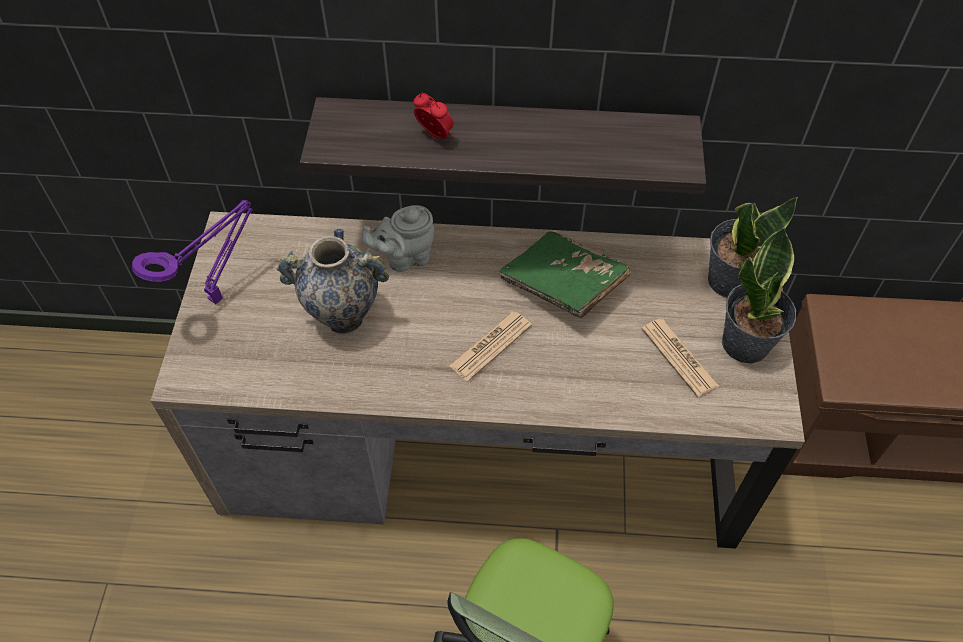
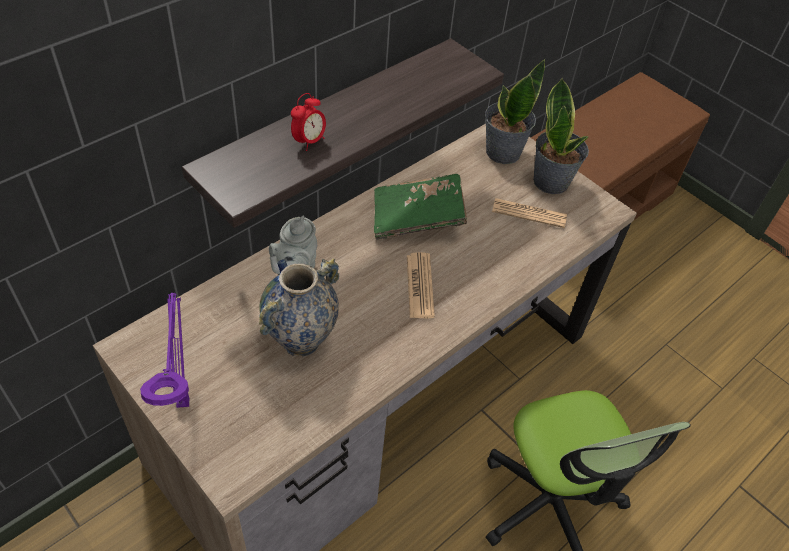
camera: 50 degrees left, 5 degrees down
alarm clock [413,93,454,139] -> alarm clock turned 135 degrees clockwise [291,93,326,151]

